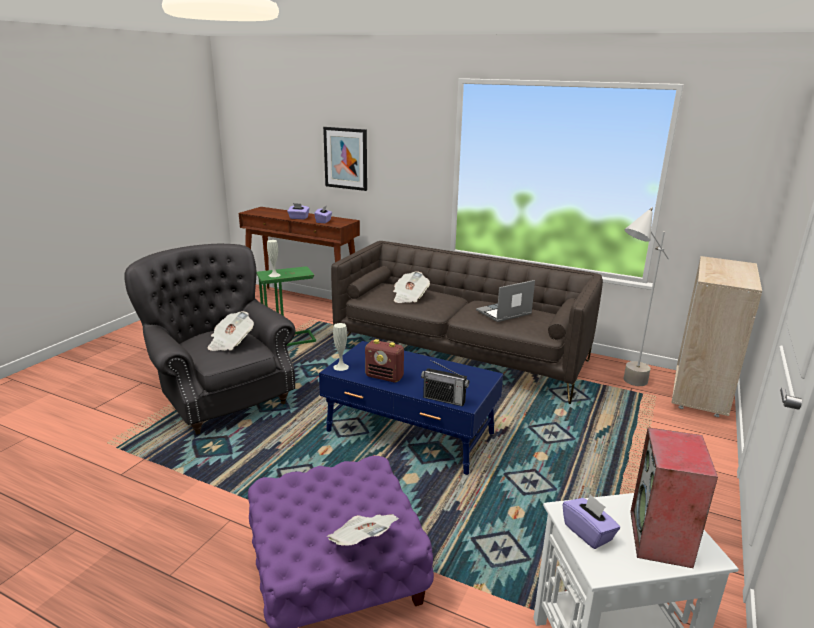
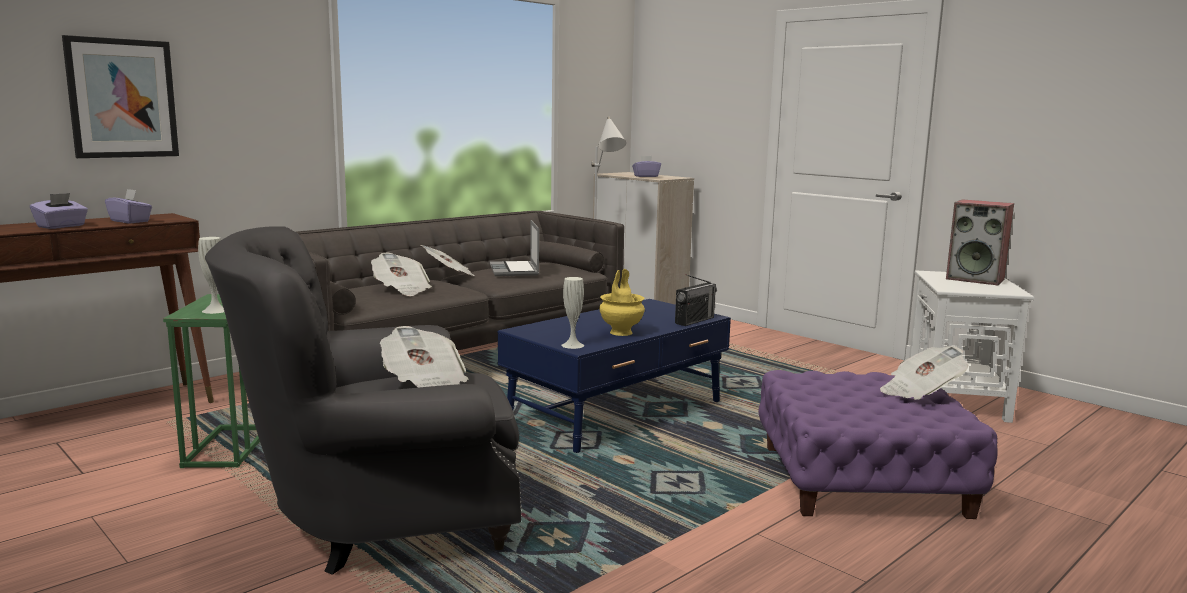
camera: 70 degrees left, 10 degrees down
radio [365,339,404,382] -> yellow vase [599,269,645,336]
purple tissue box [563,494,620,549] -> purple tissue box moved to [632,156,661,177]
none -> newspaper [421,245,474,276]

